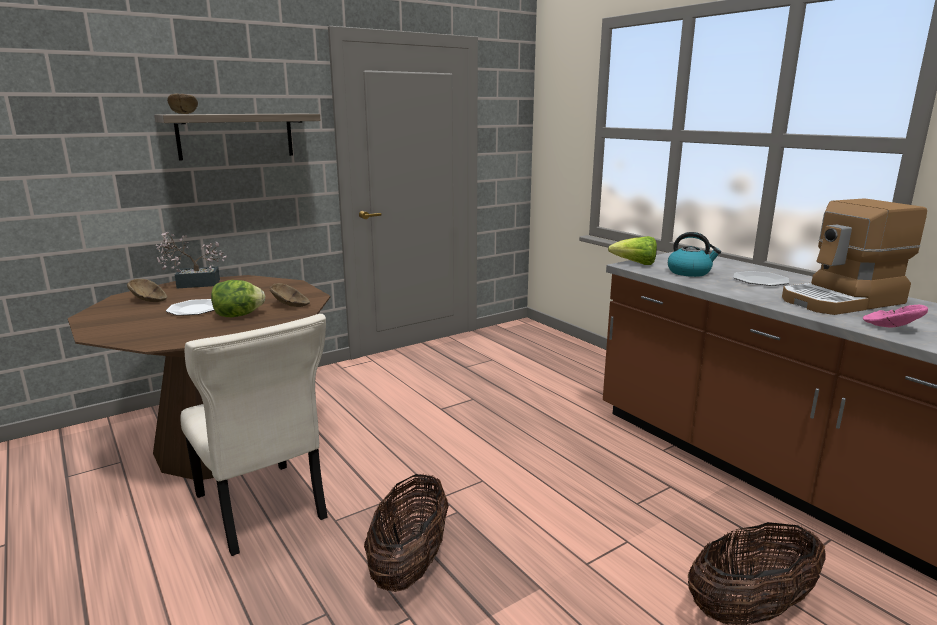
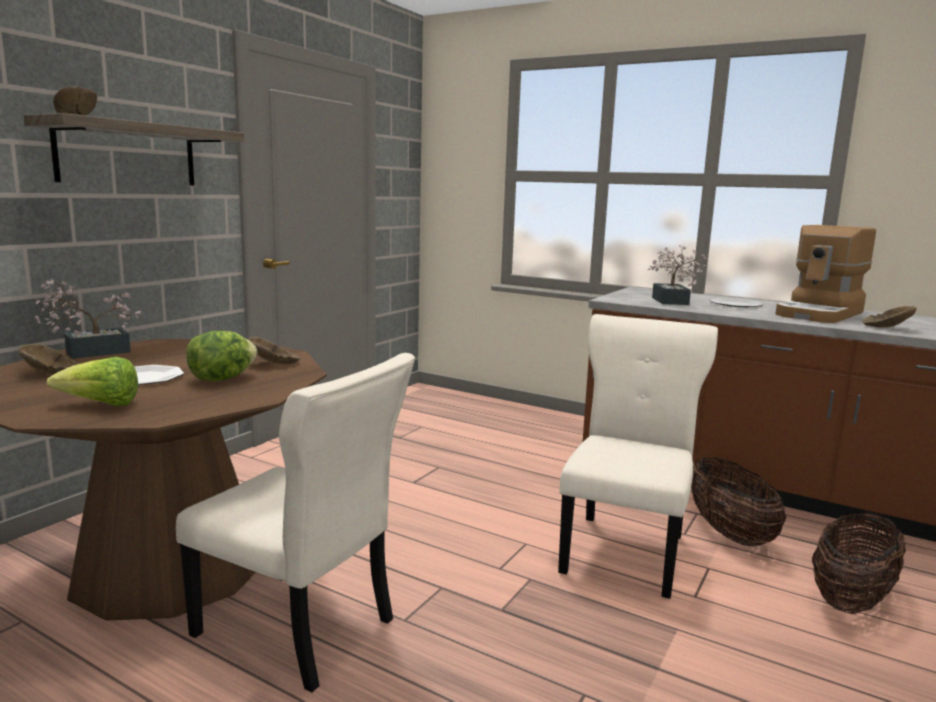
camera: 25 degrees left, 5 degrees down
basket [364,473,449,592] -> basket moved to [691,458,786,546]
lettuce [608,236,657,265] -> lettuce moved to [47,357,138,406]
kettle [668,232,721,277] -> potted plant [648,245,707,305]
pink bowl [863,305,928,327] -> brown bowl [862,306,917,328]
none -> beige chair [558,314,718,599]

